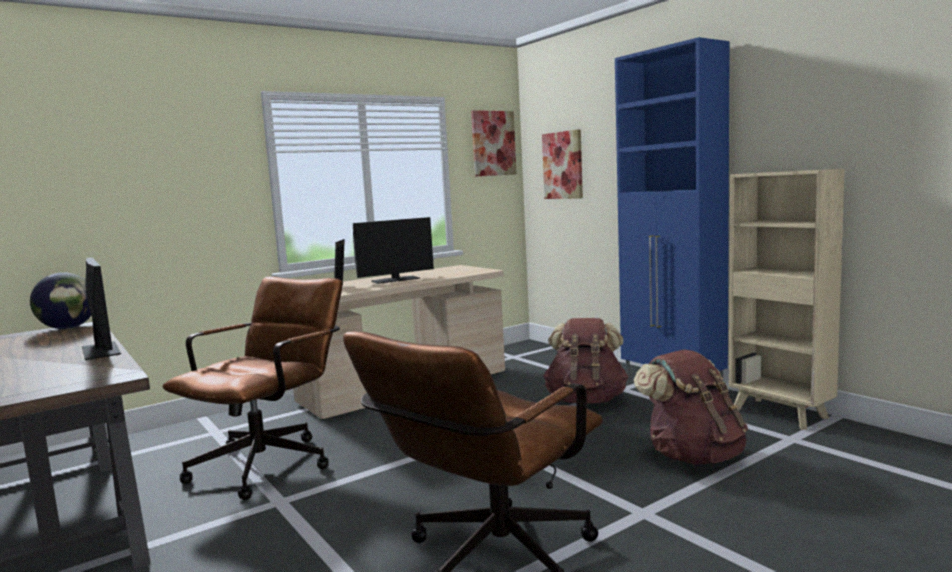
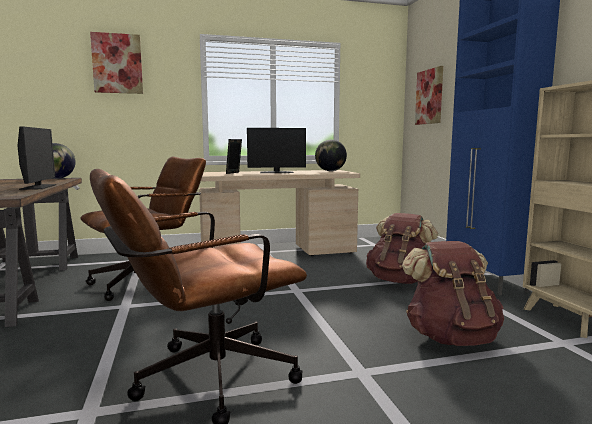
camera: 20 degrees right, 0 degrees up
picture [471,110,516,176] -> picture moved to [90,32,143,94]
none -> globe [315,140,347,171]

